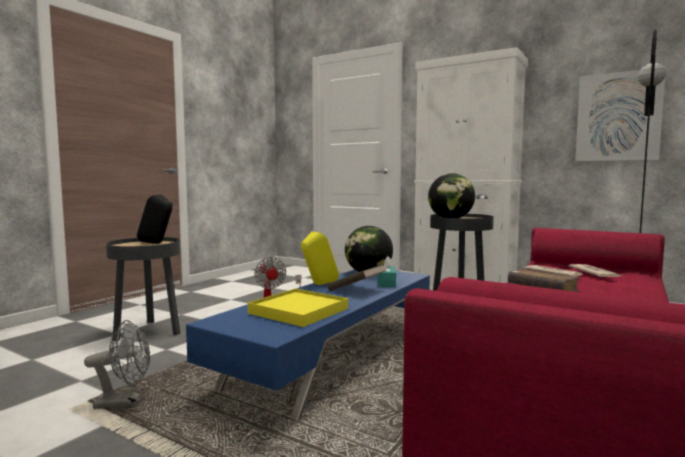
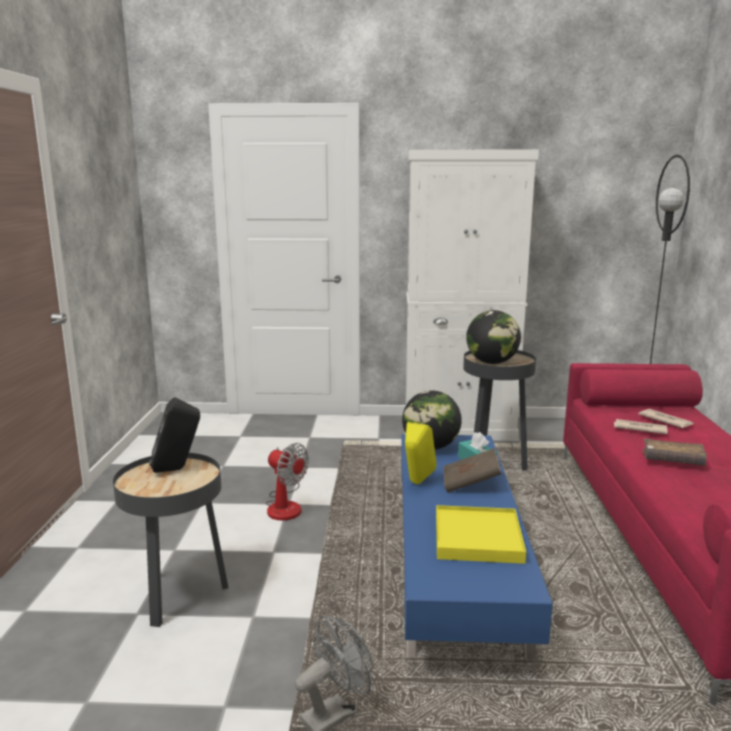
camera: 30 degrees left, 10 degrees up
picture [575,67,666,161] -> none

